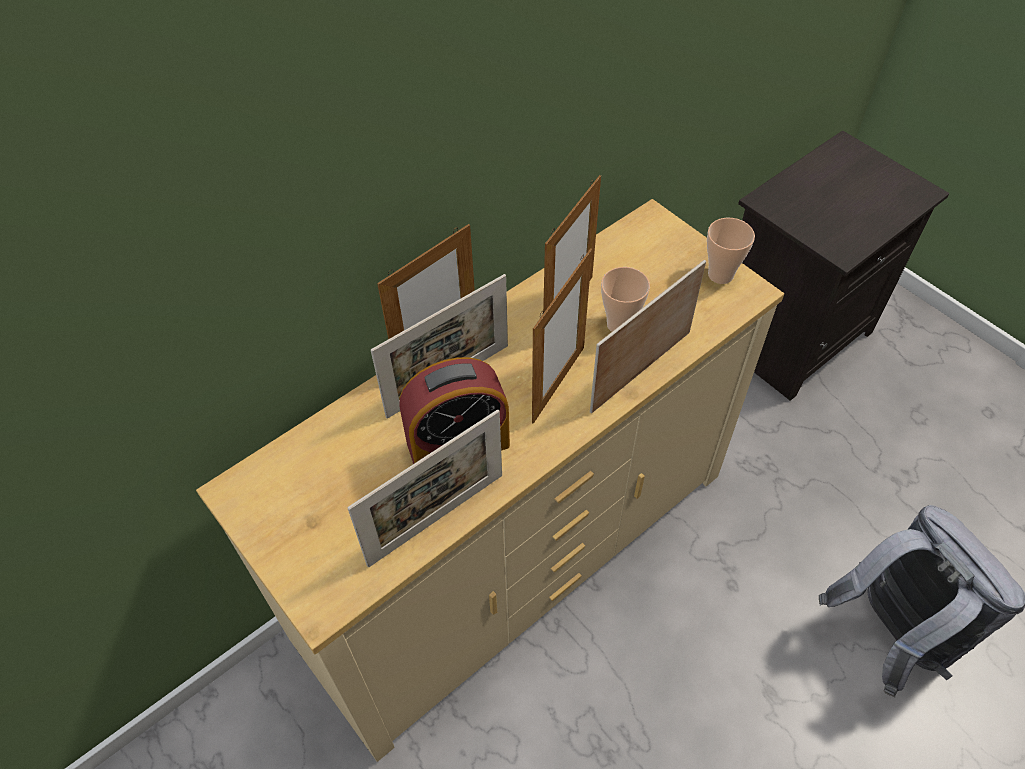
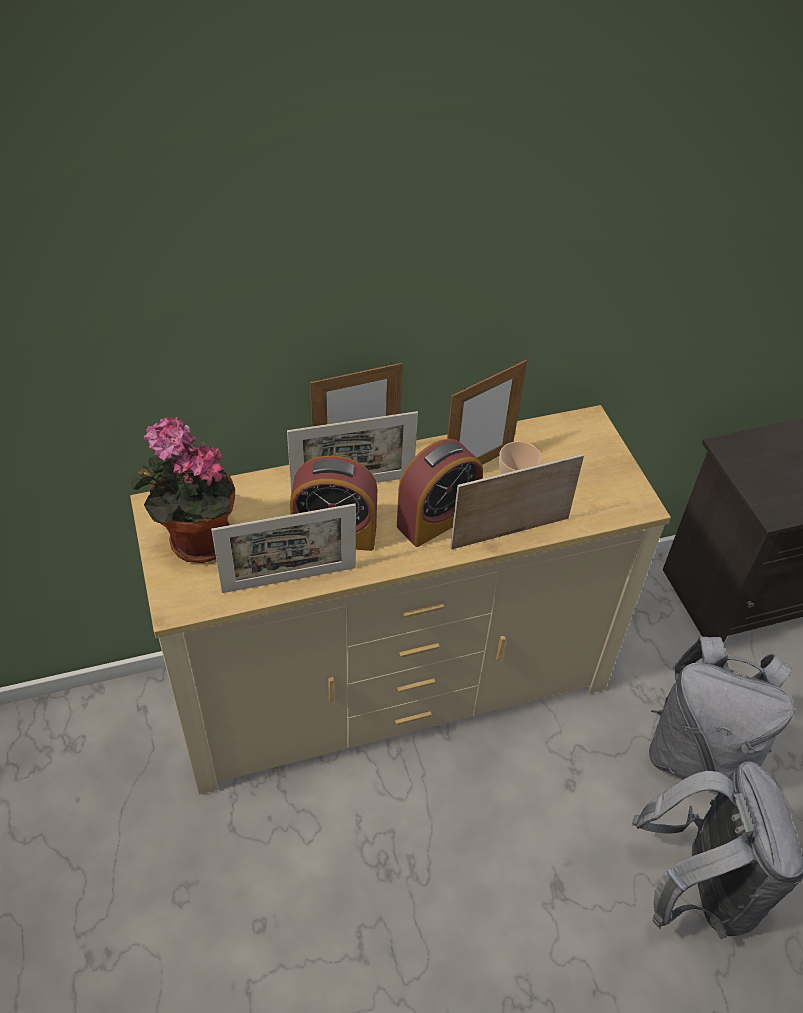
camera: 20 degrees right, 5 degrees down
picture frame [532,248,592,424] -> alarm clock [397,439,483,547]
cup [707,218,755,284] -> none
none -> potted plant [131,417,235,563]
none -> grey backpack [649,637,794,792]

